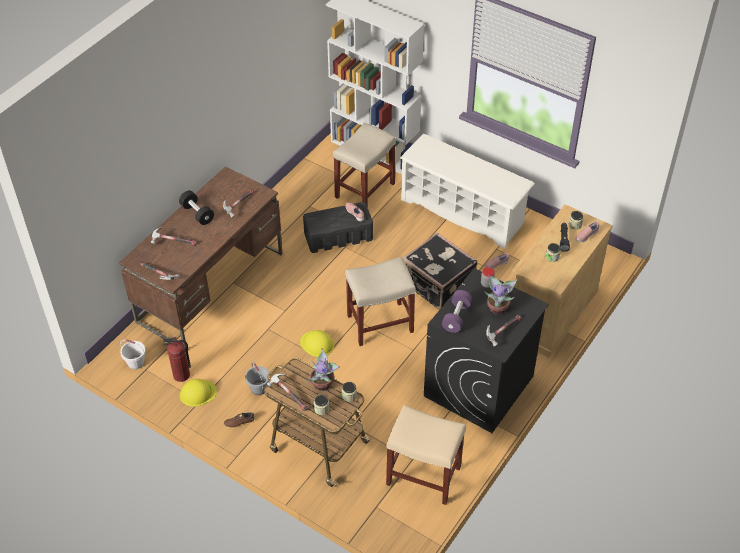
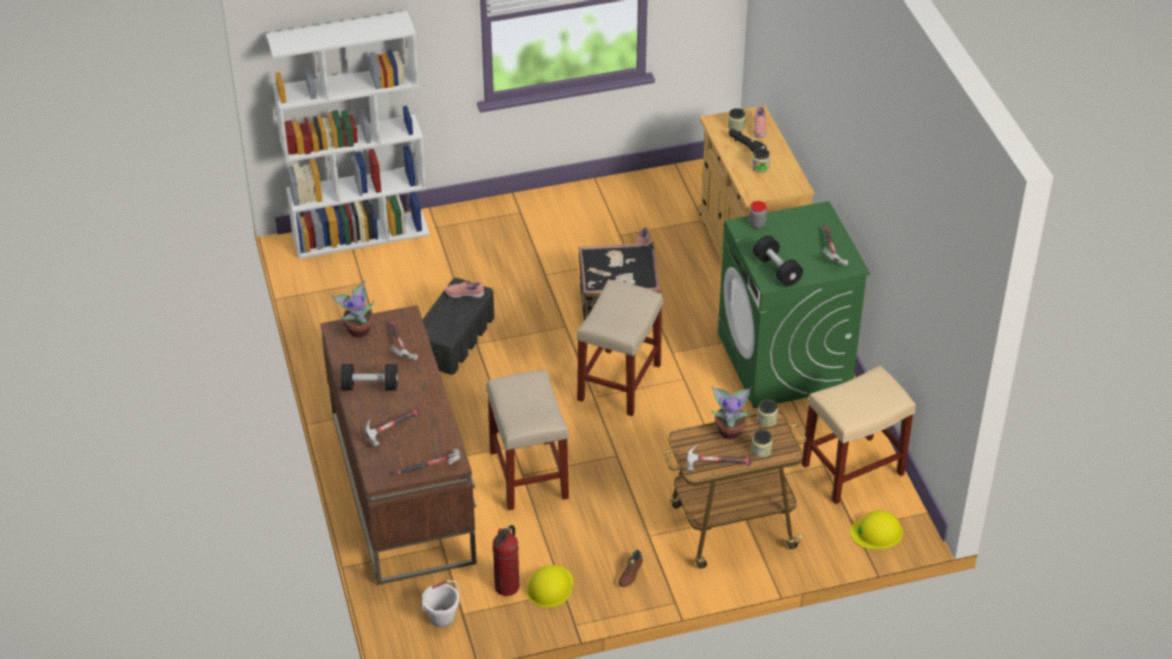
camera: 50 degrees left, 5 degrees down
grey bucket [245,361,270,395] -> none
yellow hard hat [300,330,334,357] -> yellow hard hat moved to [850,510,903,549]
beige stool [333,123,396,208] -> beige stool moved to [486,370,569,510]
white shoe rack [400,134,535,249] -> none
black washing machine [424,268,549,433] -> green washing machine [718,201,870,408]
purple dumbbell [442,290,472,333] -> black dumbbell [753,235,803,286]
potted plant [485,275,517,315] -> potted plant moved to [332,280,374,337]

